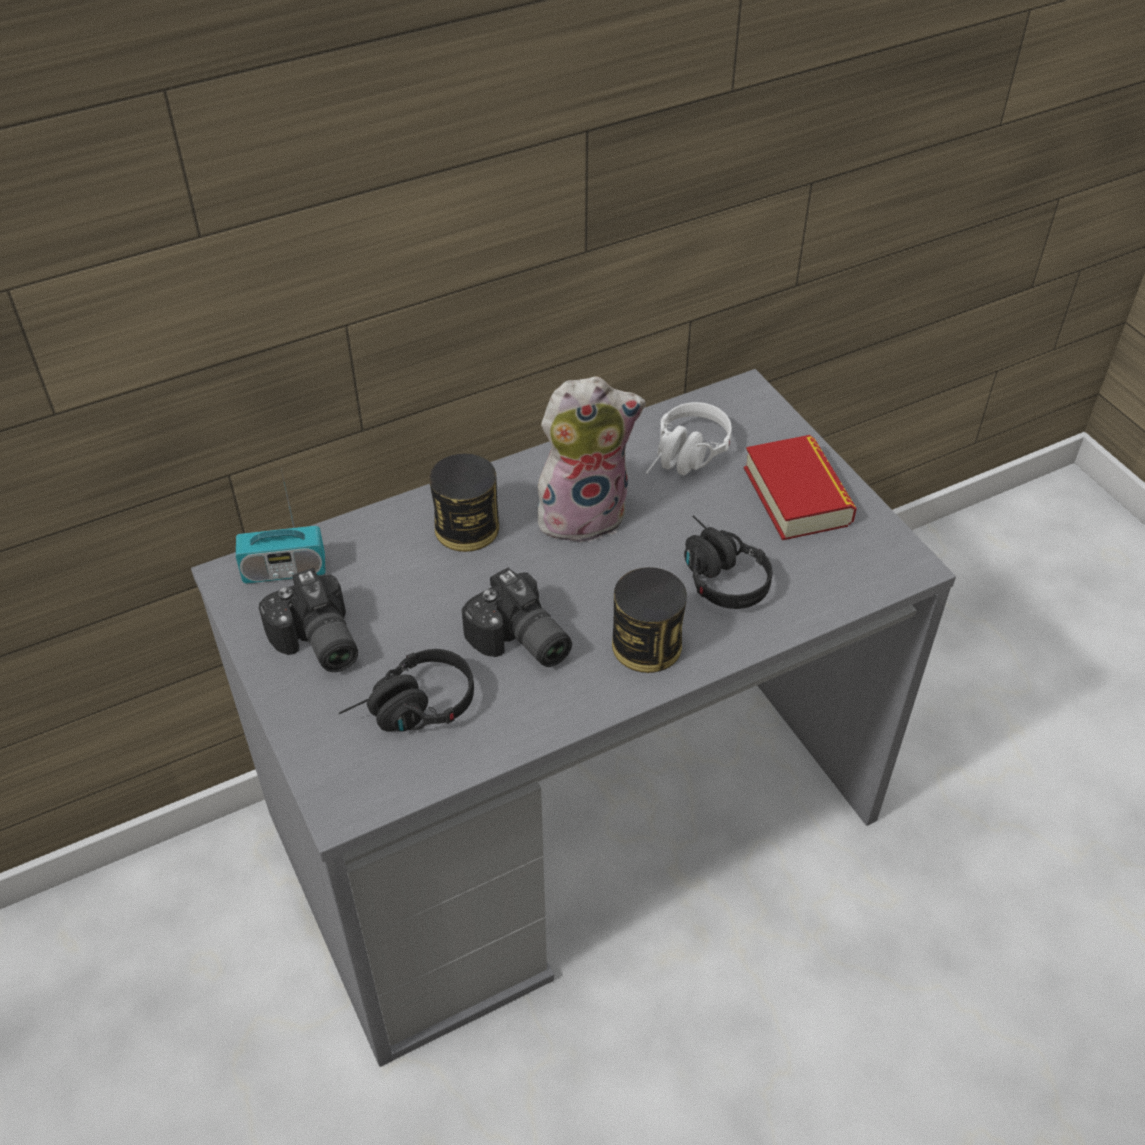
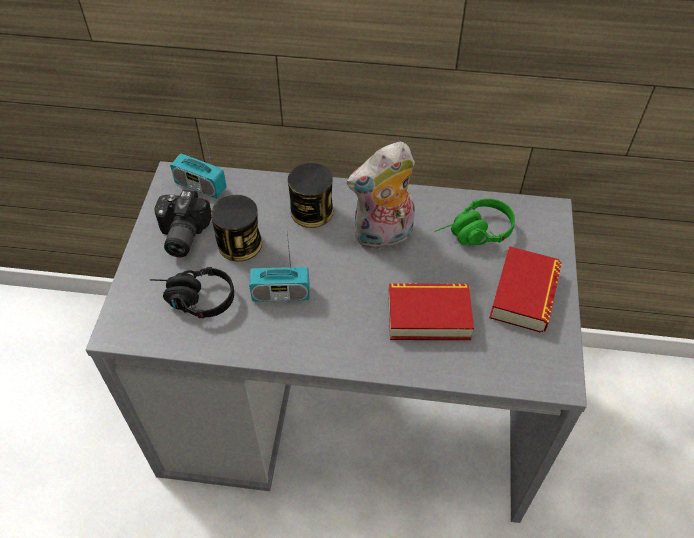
camera: 35 degrees right, 5 degrees up
camera [462,567,572,667] -> radio [249,233,309,302]
plush toy [538,376,646,546] -> plush toy turned 135 degrees clockwise [347,142,415,251]
can [612,567,687,673] -> can moved to [211,195,262,261]
white headphones [646,402,732,475] -> green headphones [435,199,515,245]
black headphones [684,515,772,609] -> book [389,283,474,340]

